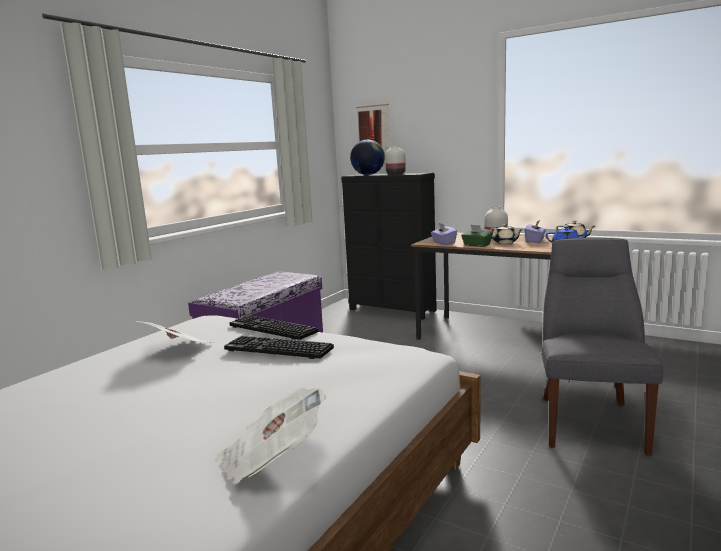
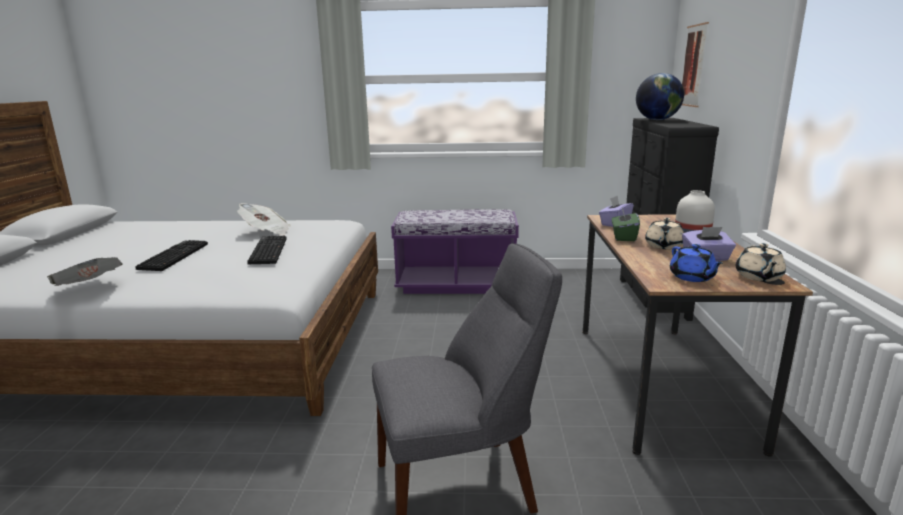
camera: 60 degrees right, 5 degrees up
keyboard [230,315,319,340] -> keyboard moved to [135,240,208,271]
white vase [385,145,406,175] -> none

